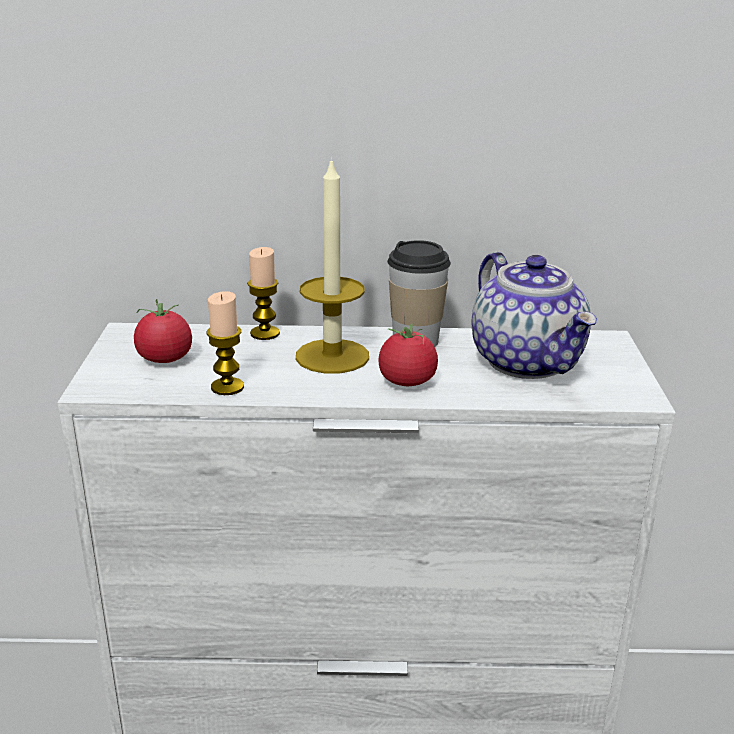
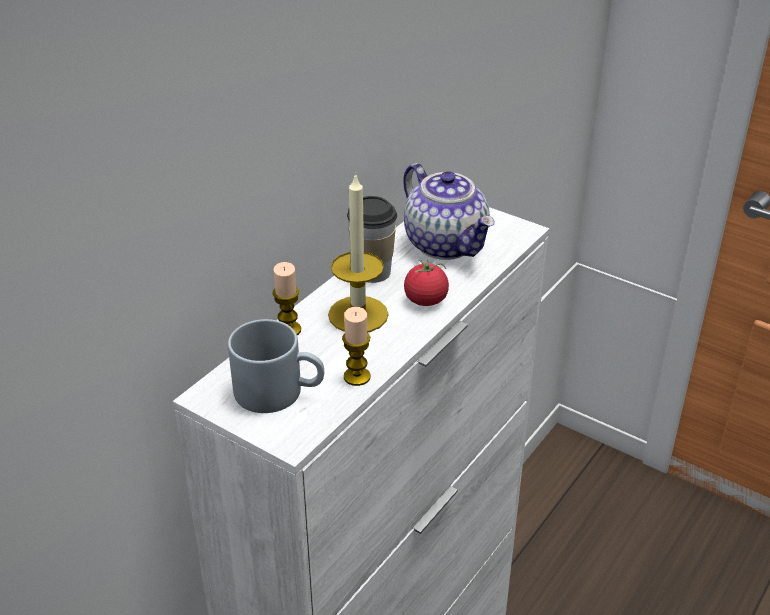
camera: 55 degrees left, 10 degrees up
tomato [134,299,192,363] -> grey mug [228,319,324,413]
teapot [472,252,597,379] -> teapot turned 45 degrees clockwise [403,163,495,260]

